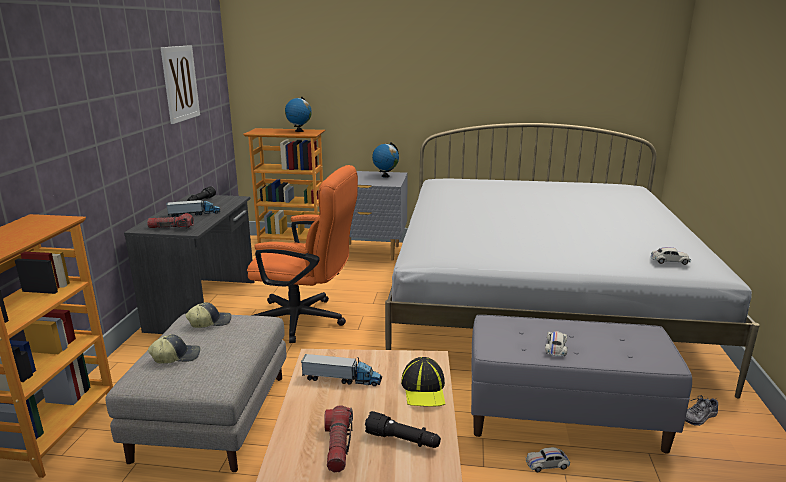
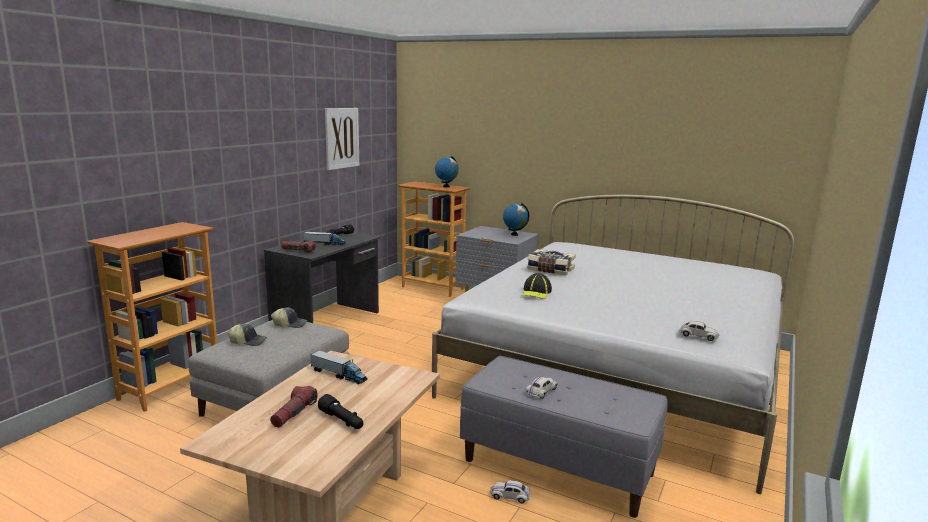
camera: 20 degrees right, 5 degrees down
orange office chair [247,165,358,343] -> none
cap [401,357,445,407] -> cap moved to [521,273,552,299]
shoe [685,395,718,426] -> none
none -> book [527,249,576,275]

